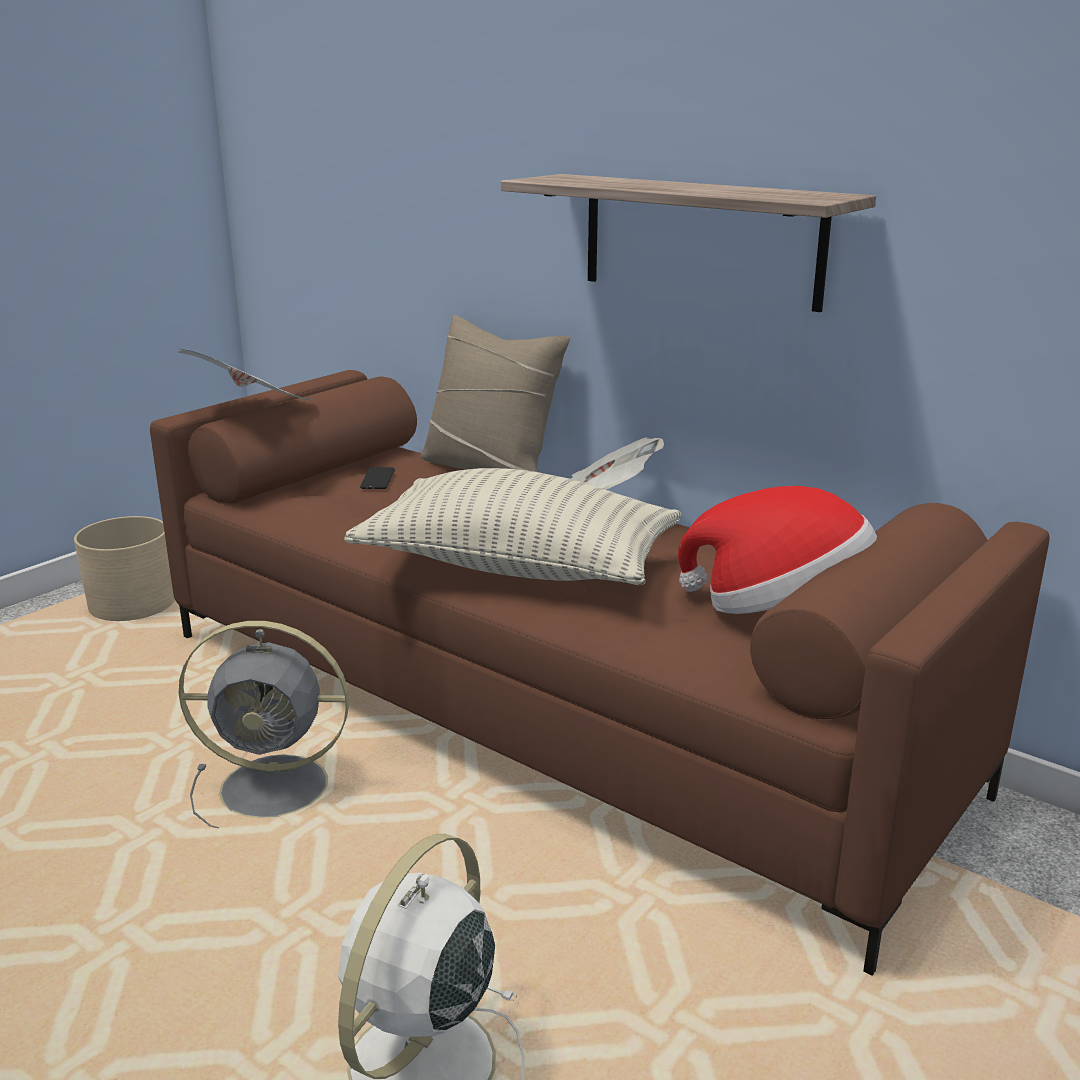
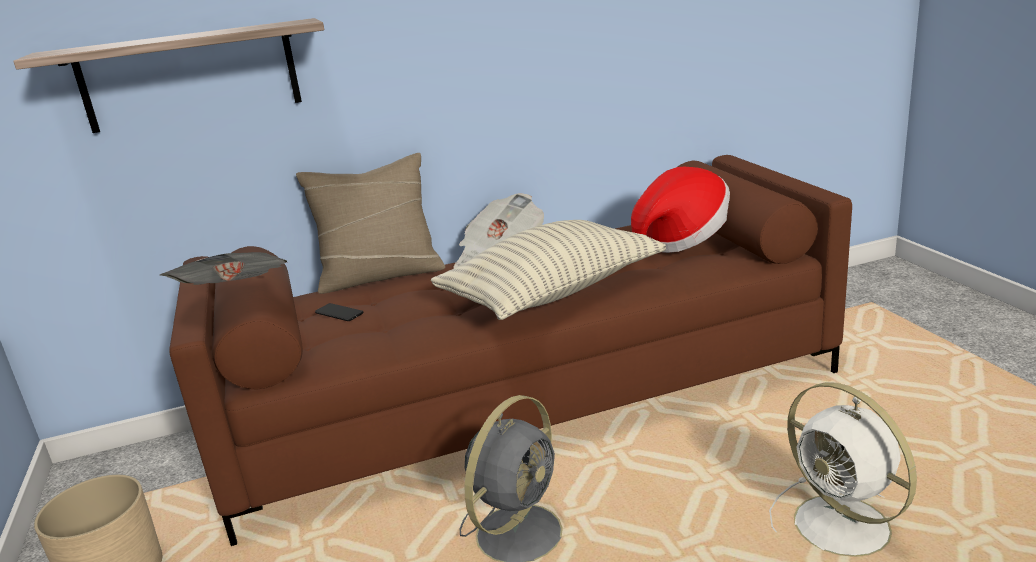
camera: 55 degrees left, 0 degrees up
shelf [501,174,876,312] -> shelf moved to [13,18,324,133]

